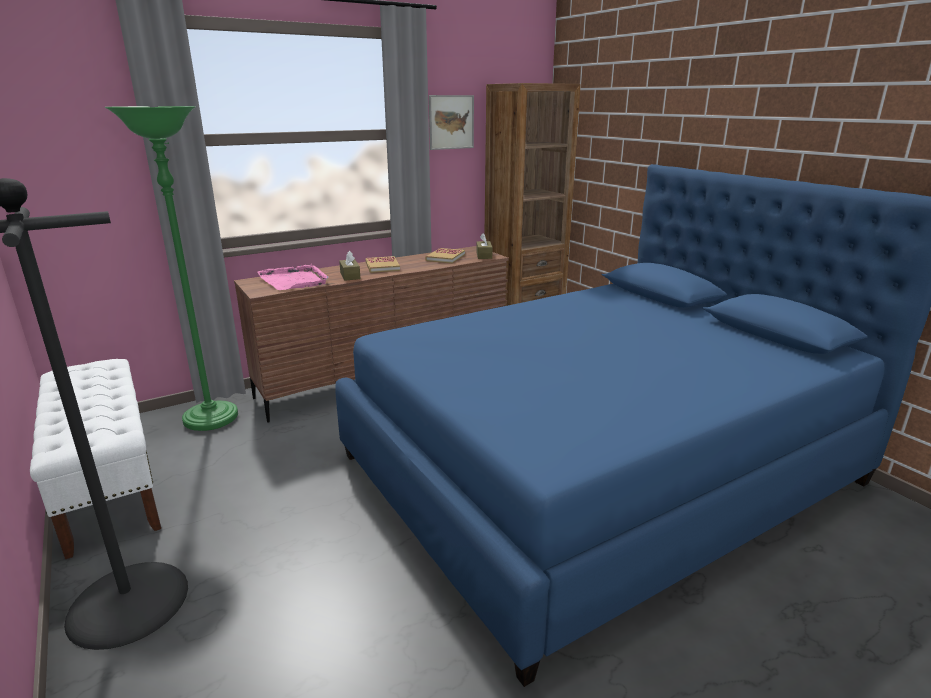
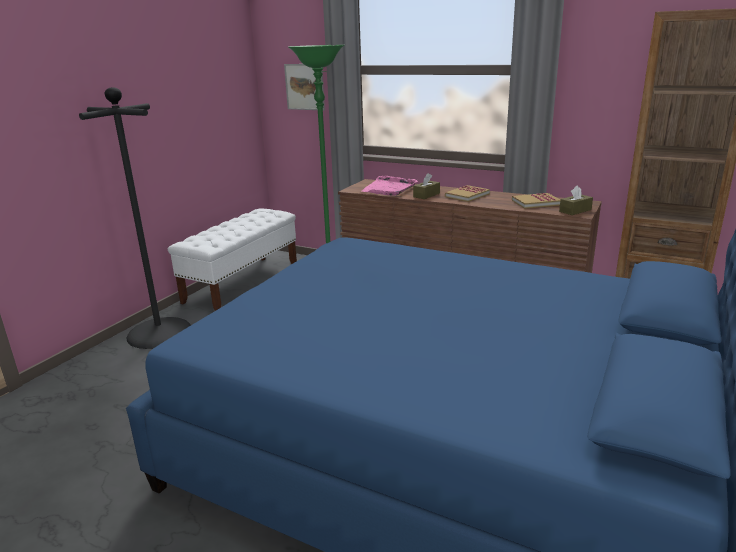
camera: 60 degrees right, 0 degrees up
picture [429,95,474,150] -> picture moved to [284,64,325,111]

